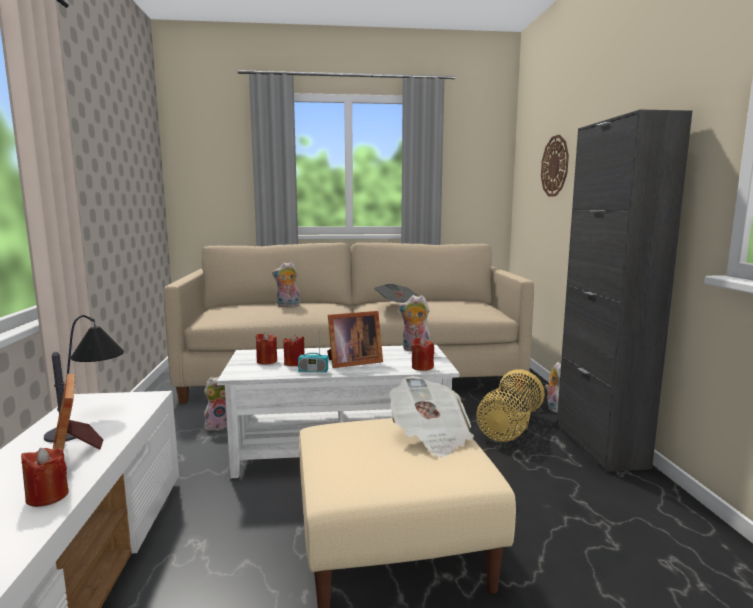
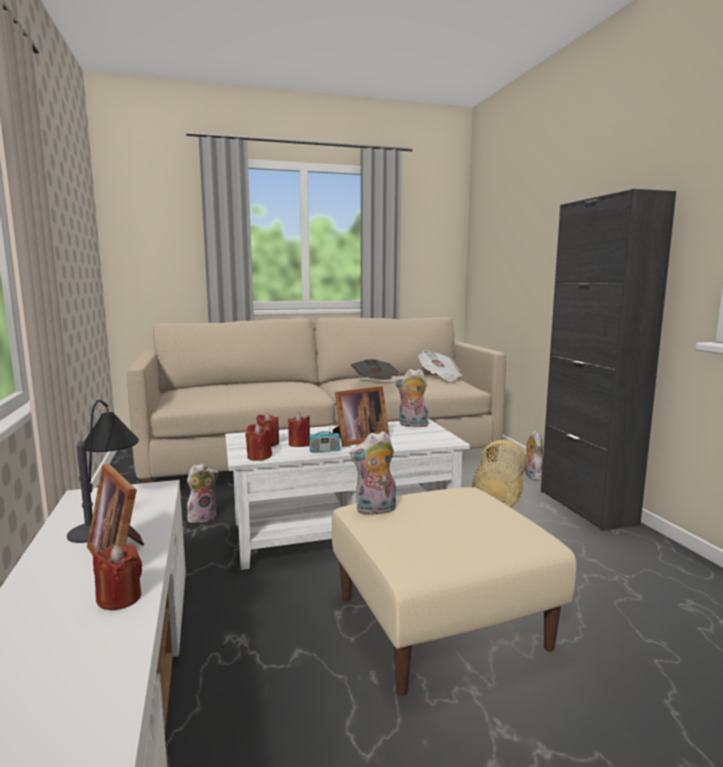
camera: 10 degrees left, 0 degrees up
plush toy [272,262,301,307] -> plush toy moved to [350,431,396,515]
newspaper [390,376,474,458] -> newspaper moved to [418,350,462,381]
red candle [412,337,434,371] -> red candle moved to [245,424,272,461]
wall clock [541,135,569,197] -> none

